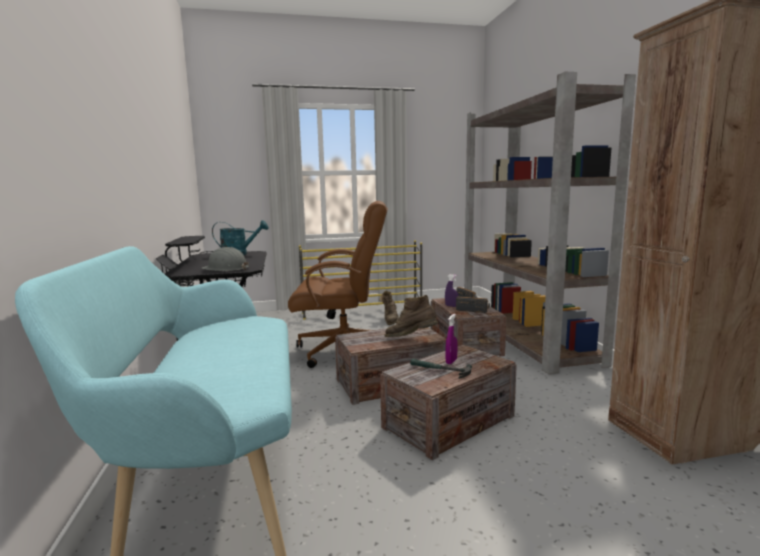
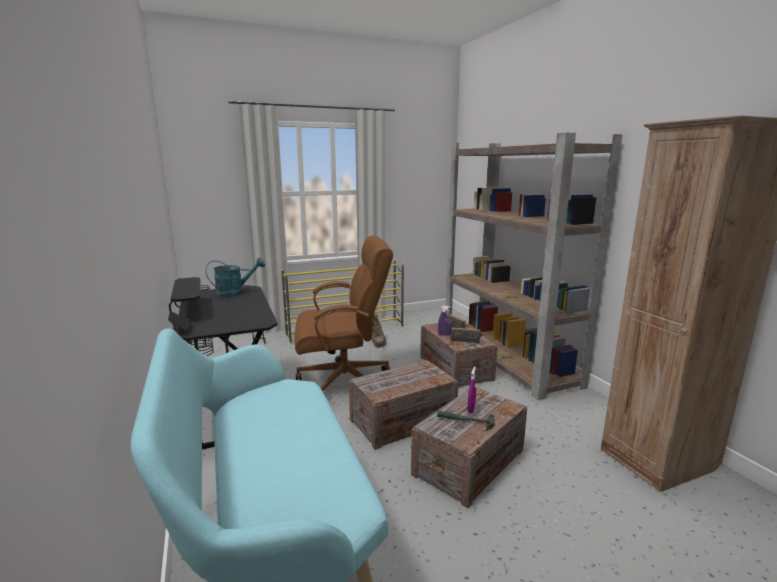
camera: 10 degrees left, 5 degrees up
grey hard hat [202,247,249,271] -> none
brown boot [385,295,438,337] -> none

